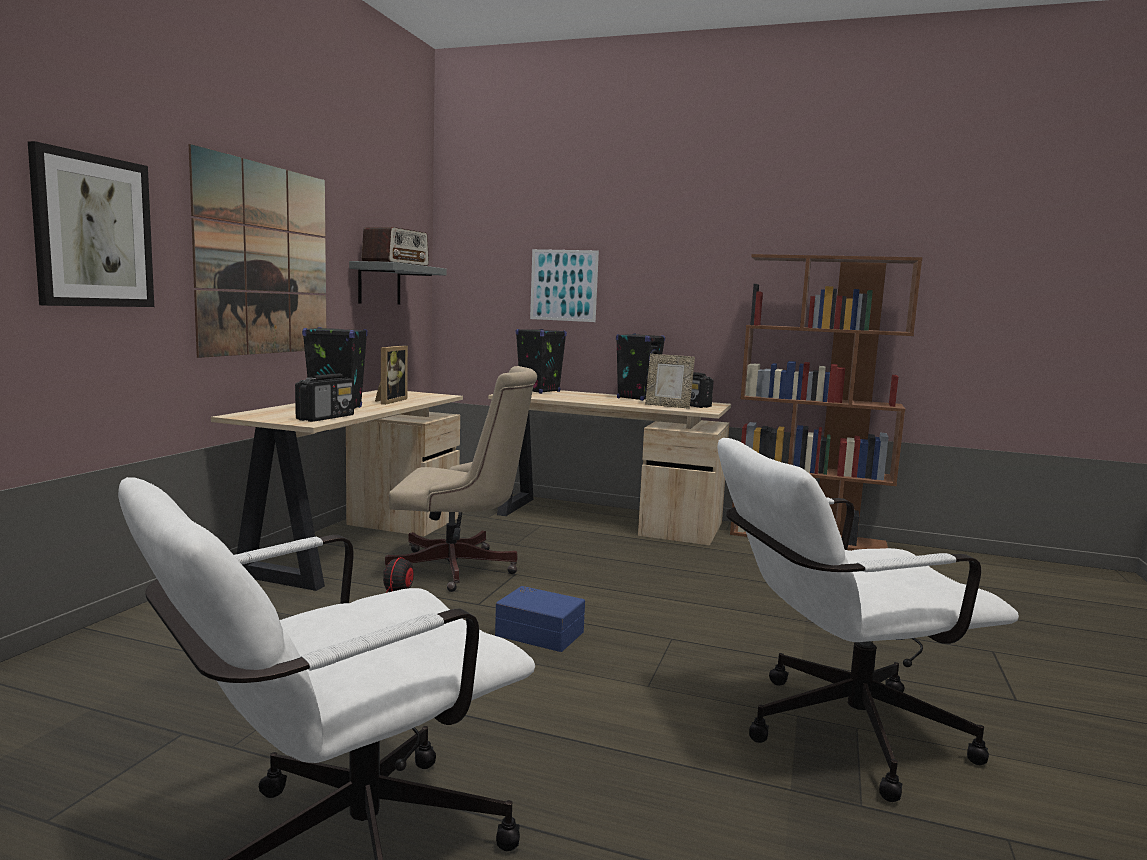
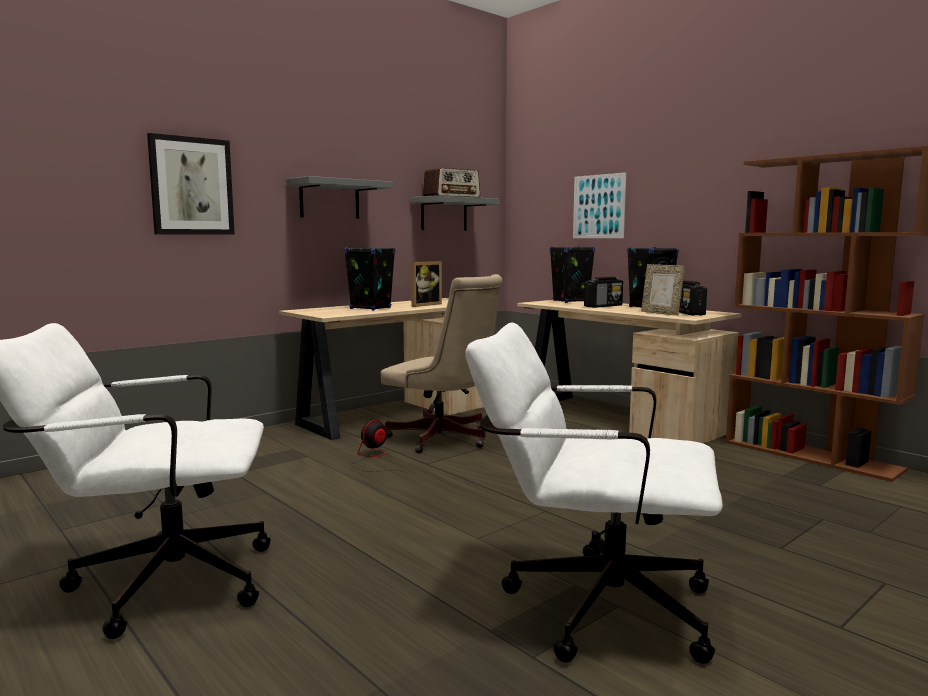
camera: 30 degrees right, 0 degrees up
picture [189,144,326,358] -> grey shelf [286,176,393,219]
radio [295,374,354,422] -> radio moved to [584,277,623,308]
blue storage box [495,586,585,652] -> none

